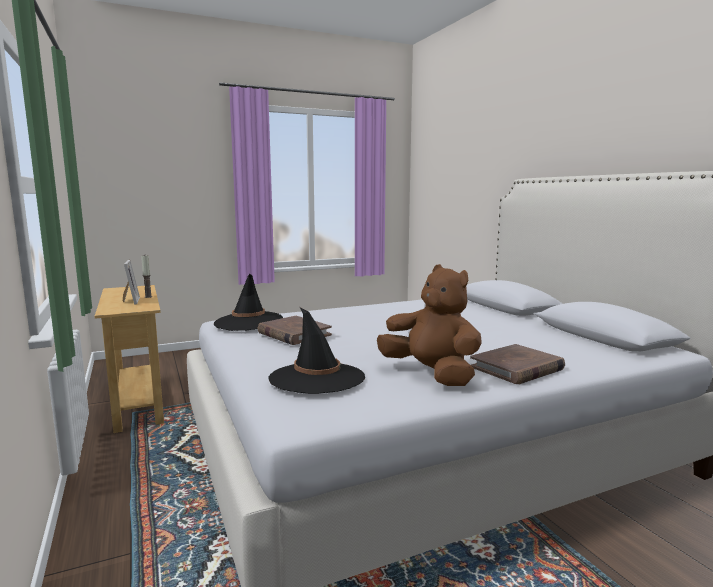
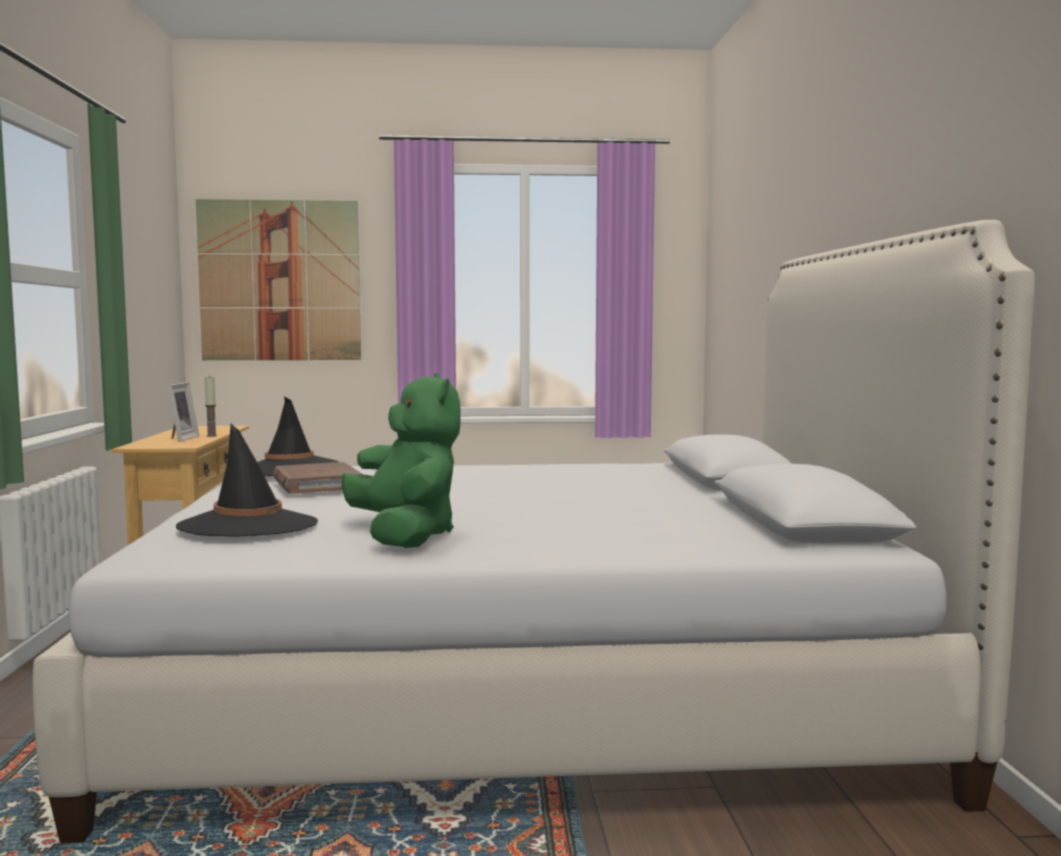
camera: 20 degrees right, 5 degrees down
brown plush toy [377,264,482,386] -> green plush toy [341,373,461,548]
brown book [470,344,565,384] -> none
none -> picture [196,199,361,360]

